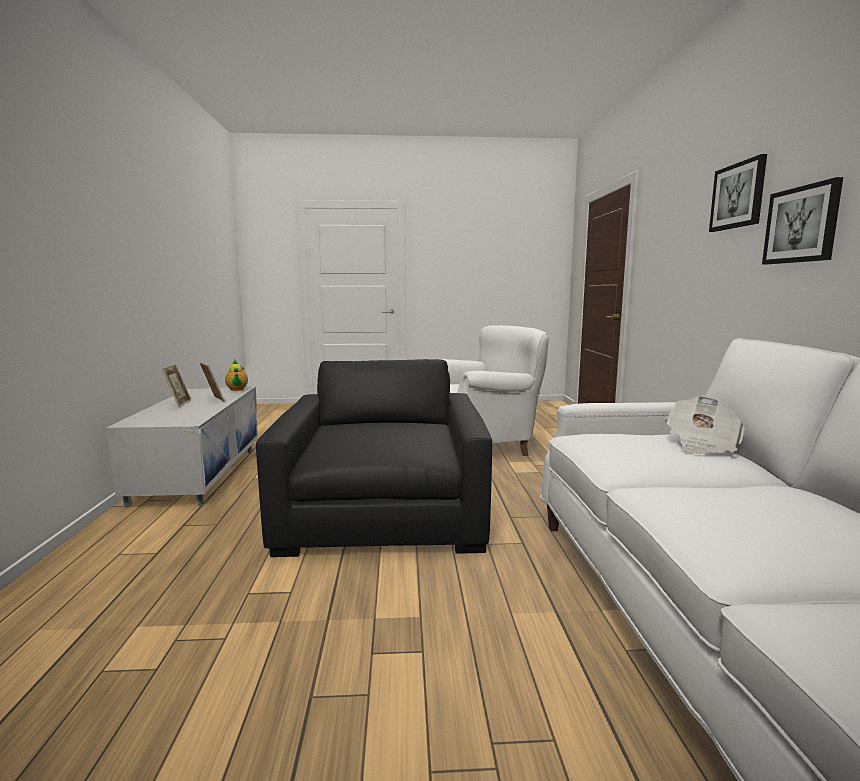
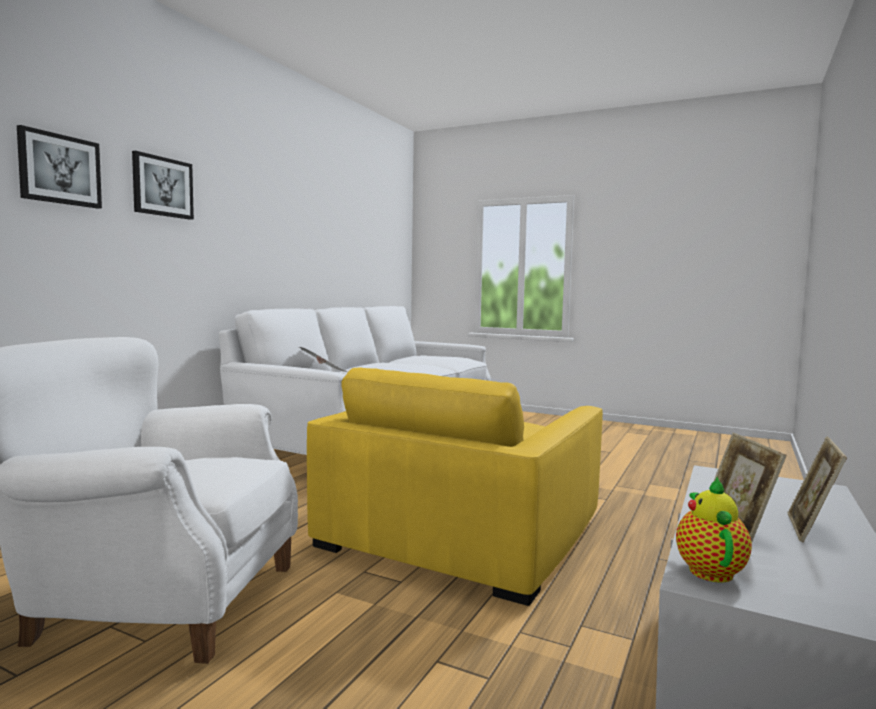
camera: 150 degrees left, 5 degrees down
black armchair [256,359,492,557] -> yellow armchair [307,368,603,606]
picture [762,177,843,264] -> picture moved to [17,125,102,209]

